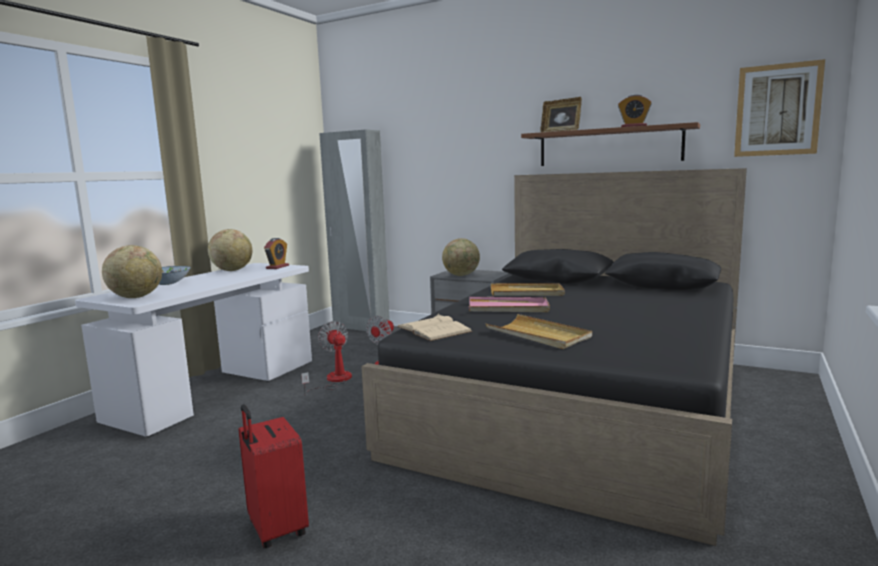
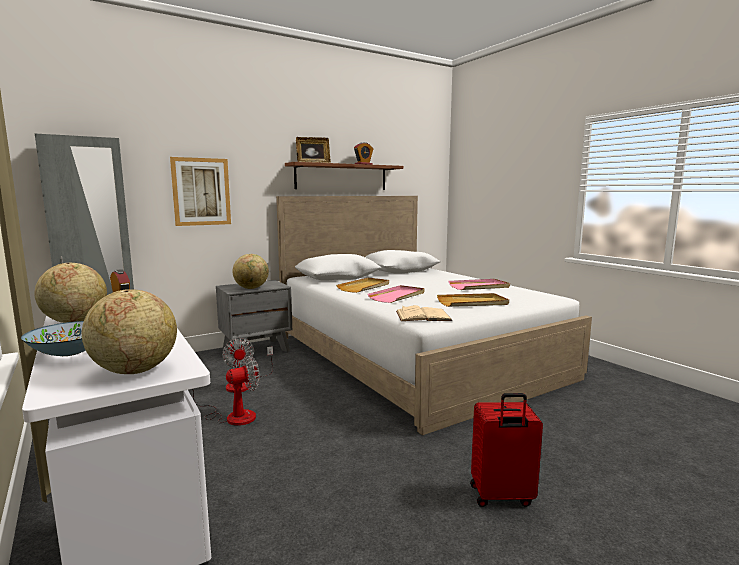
camera: 60 degrees left, 0 degrees up
fan [301,321,352,396] -> fan turned 150 degrees clockwise [192,356,260,426]
black bed [361,168,747,546] -> white bed [276,196,592,435]
picture [734,59,825,157] -> picture moved to [170,157,231,226]
none -> pink tray [449,279,510,290]

